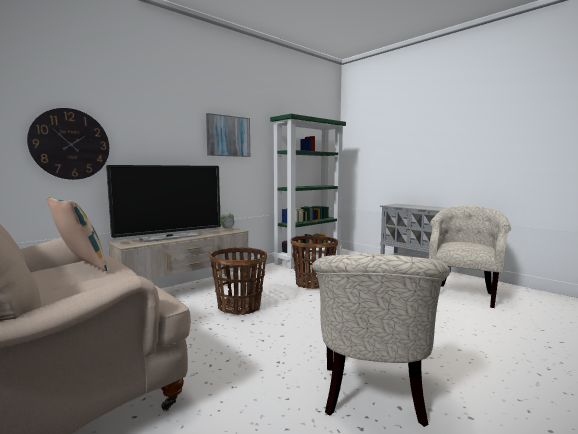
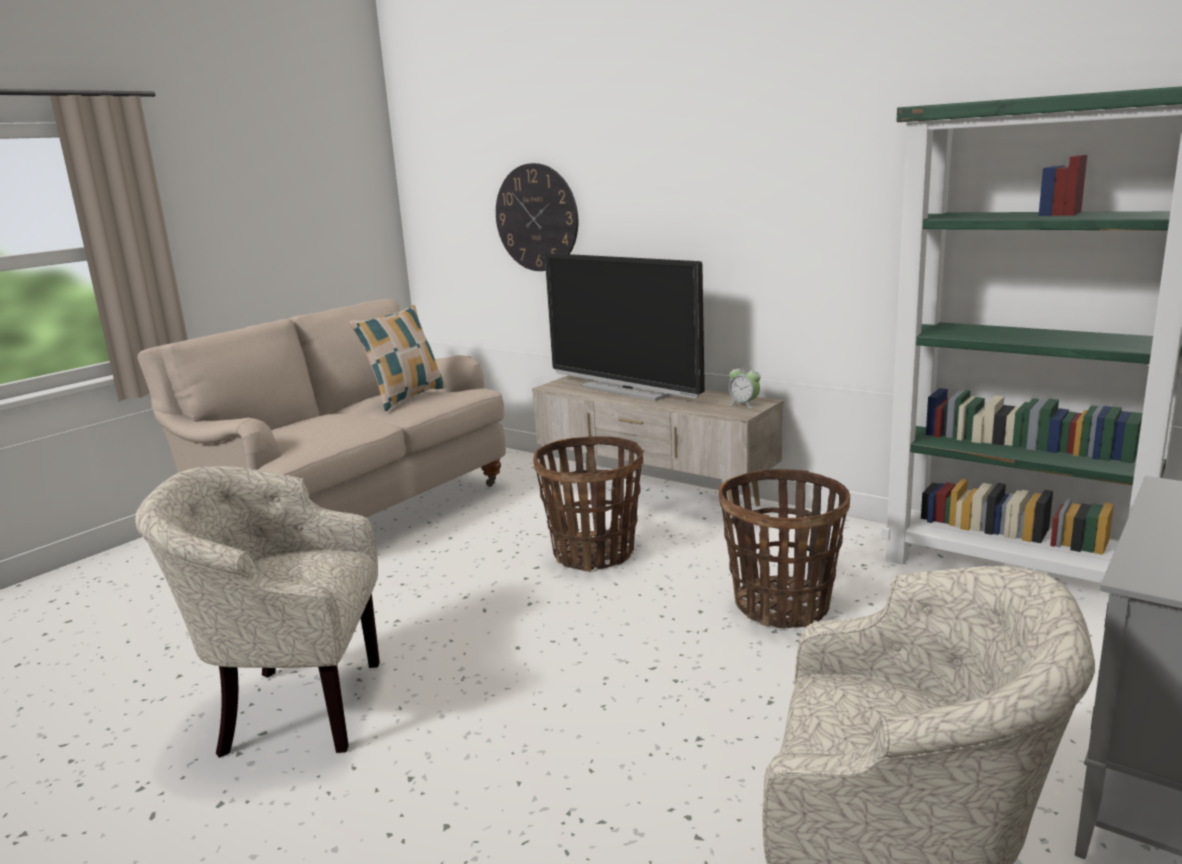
camera: 80 degrees right, 10 degrees up
picture [206,113,250,157] -> none

